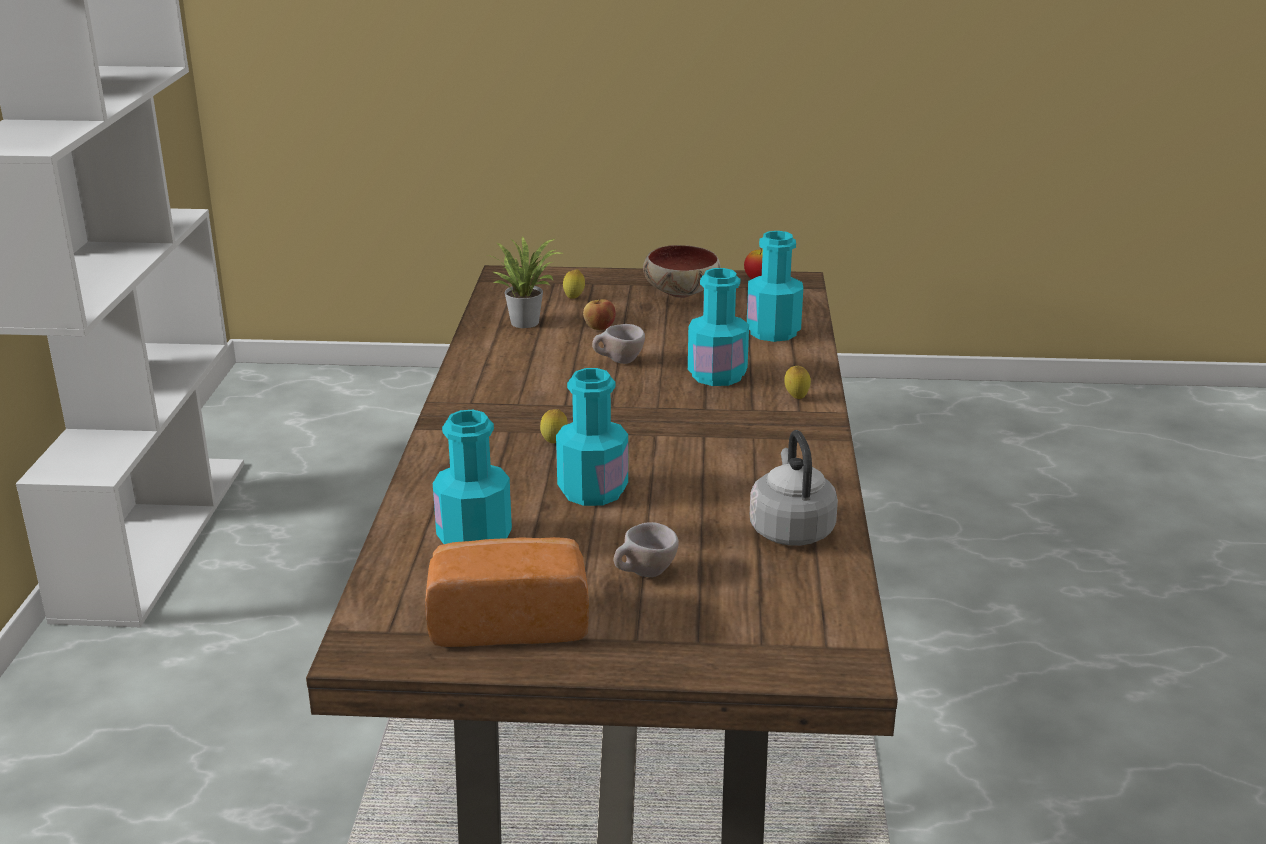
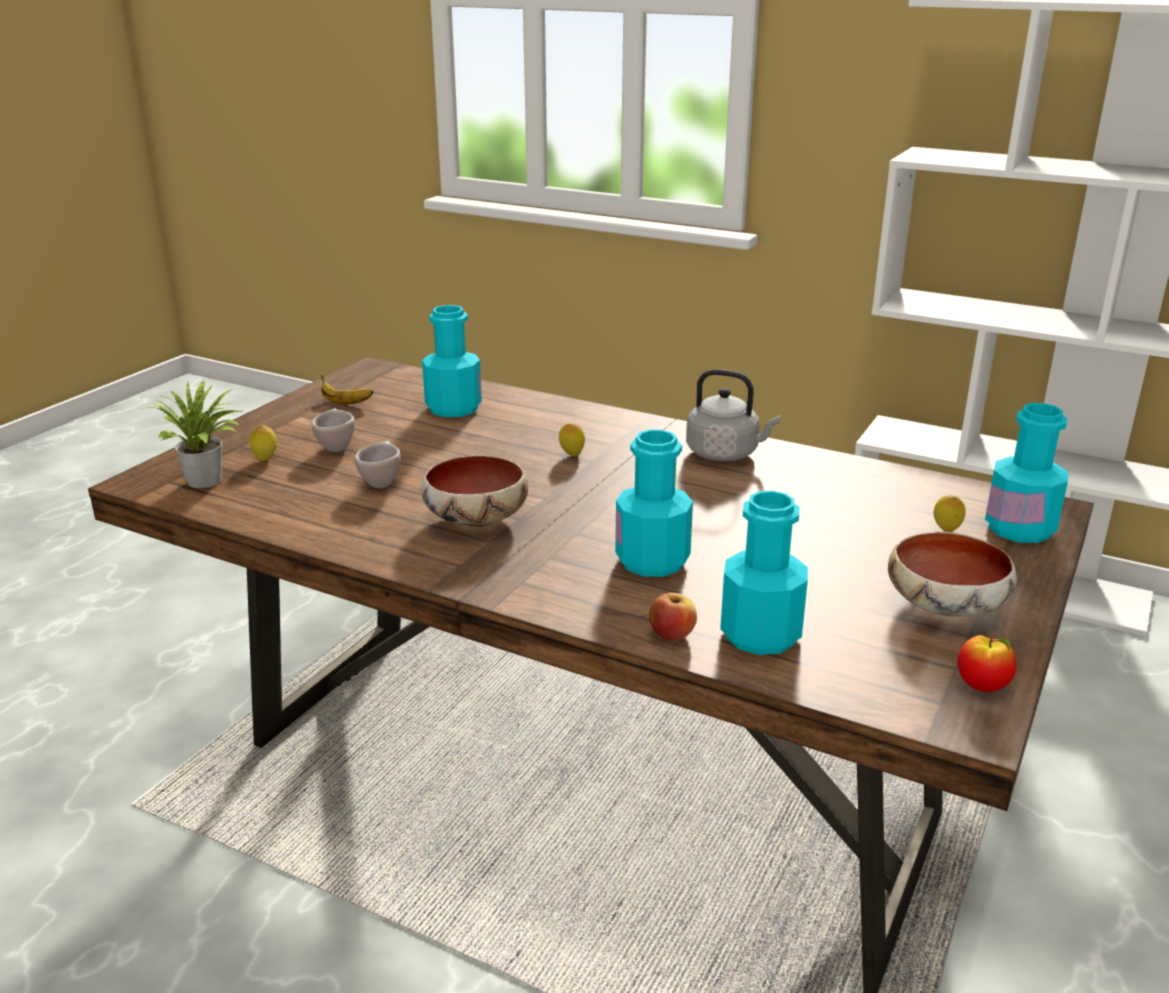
camera: 115 degrees right, 0 degrees up
bread [425,537,589,647] -> banana [321,375,374,404]
potted plant [487,236,562,328] -> potted plant moved to [140,381,242,488]
turquoise bottle [556,368,628,506] -> turquoise bottle moved to [985,403,1069,543]
apple [583,299,616,330] -> apple moved to [649,591,697,641]
beige cup [592,324,645,364] -> beige cup moved to [355,441,401,488]
grey kettle [750,430,838,546] -> grey kettle moved to [686,369,781,461]
lemon [784,366,811,399] -> lemon moved to [249,424,277,461]
none -> bowl [421,456,528,527]

